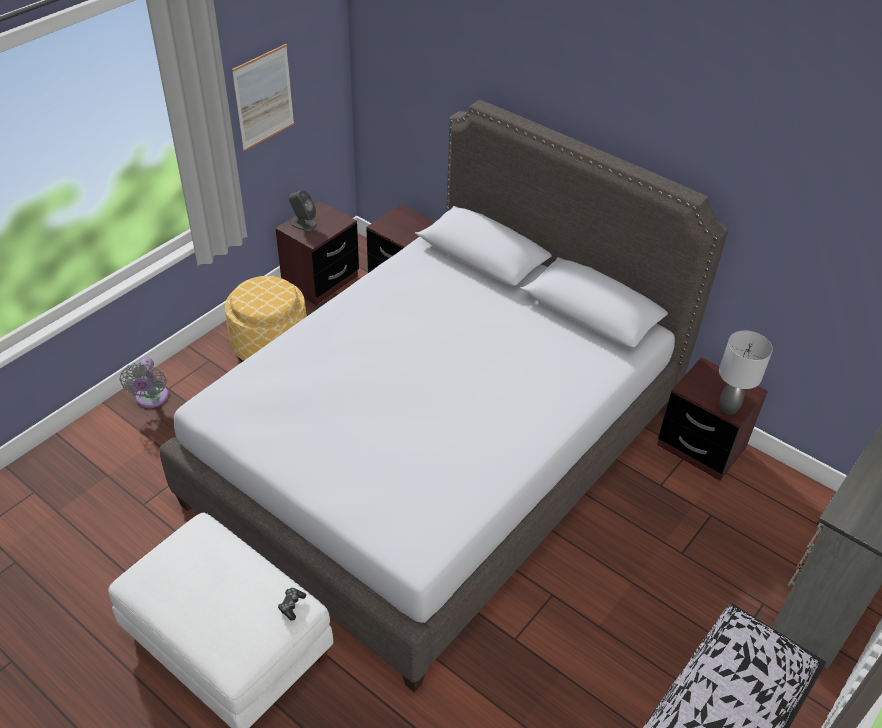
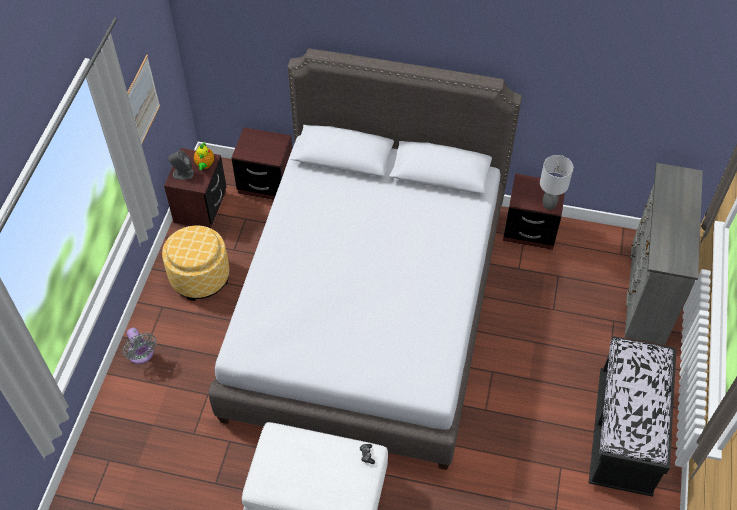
camera: 25 degrees left, 10 degrees up
none -> teapot [194,142,214,170]

